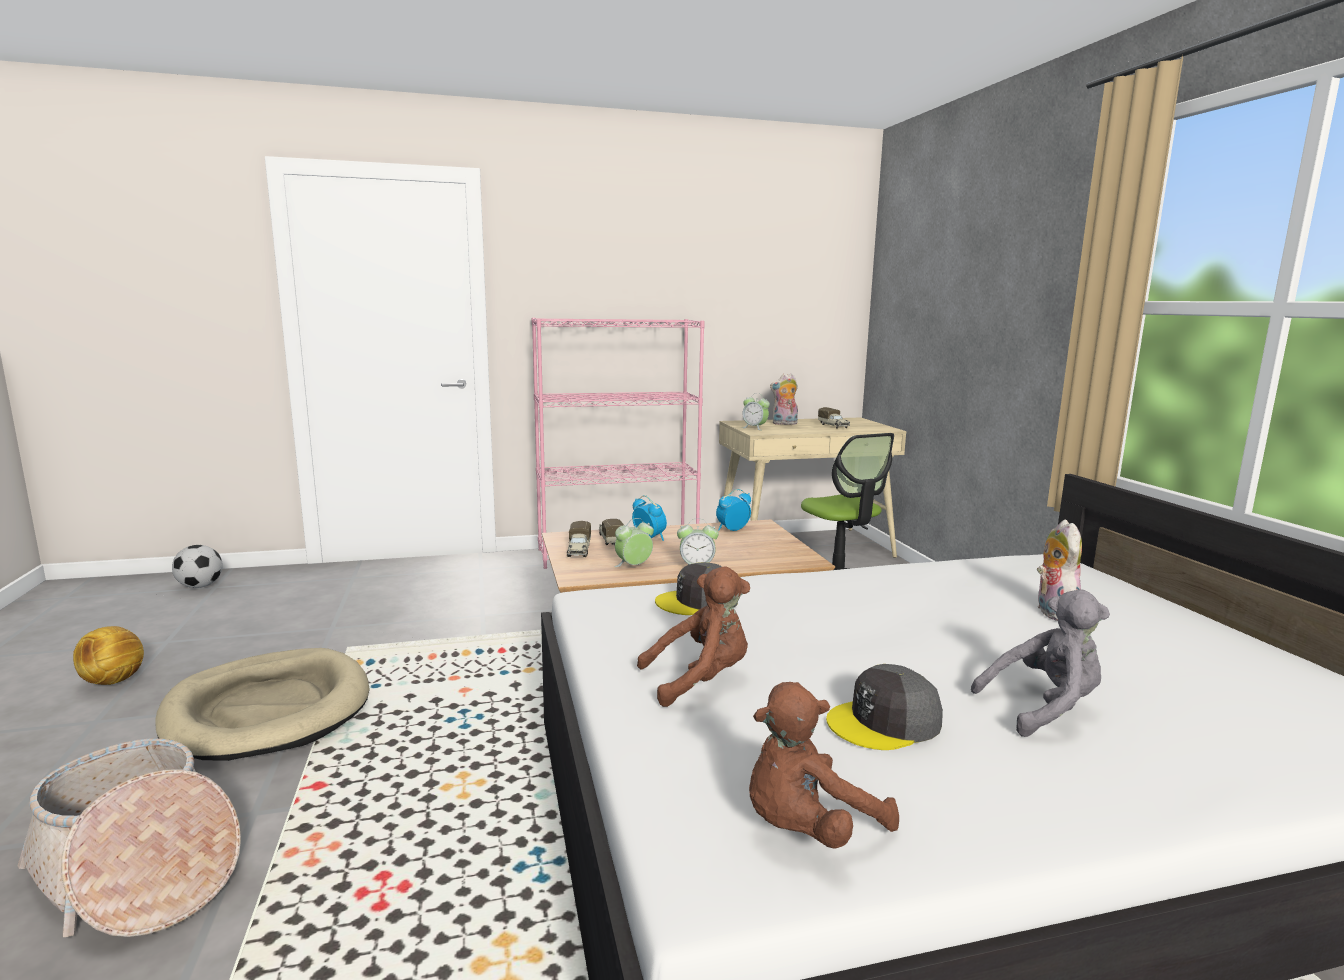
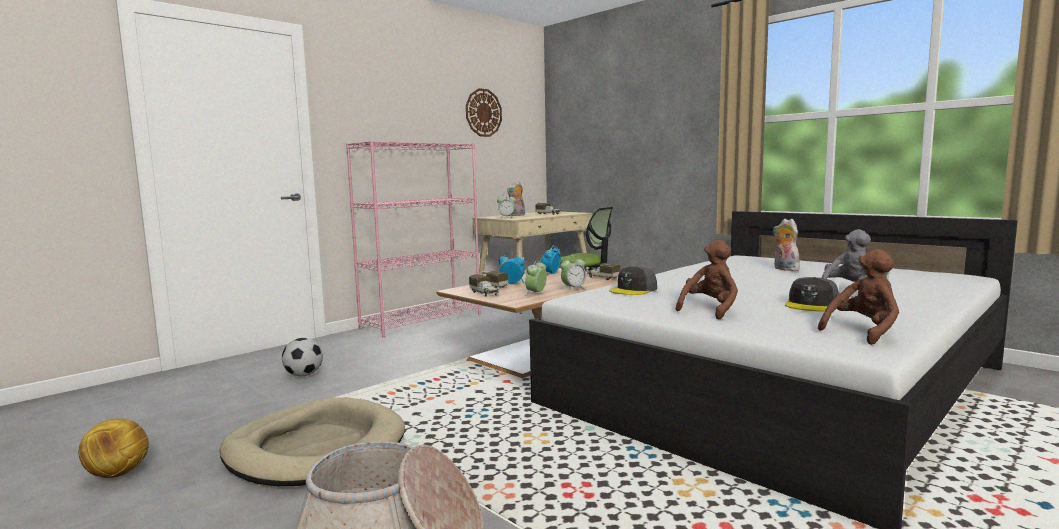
camera: 30 degrees left, 5 degrees down
football [172,545,223,588] -> football moved to [282,338,323,377]
brown plush toy [749,682,899,849] -> brown plush toy turned 150 degrees counterclockwise [818,249,899,345]
none -> wall clock [466,88,502,137]
none -> toy truck [587,263,621,280]

